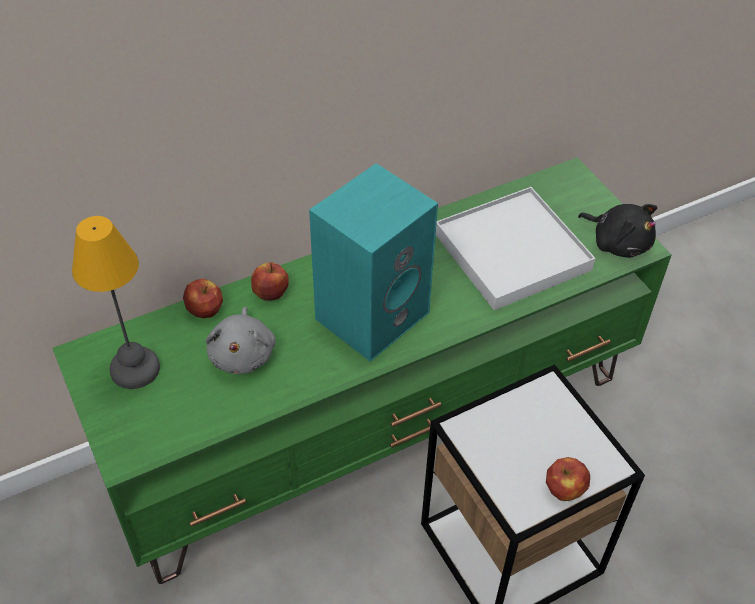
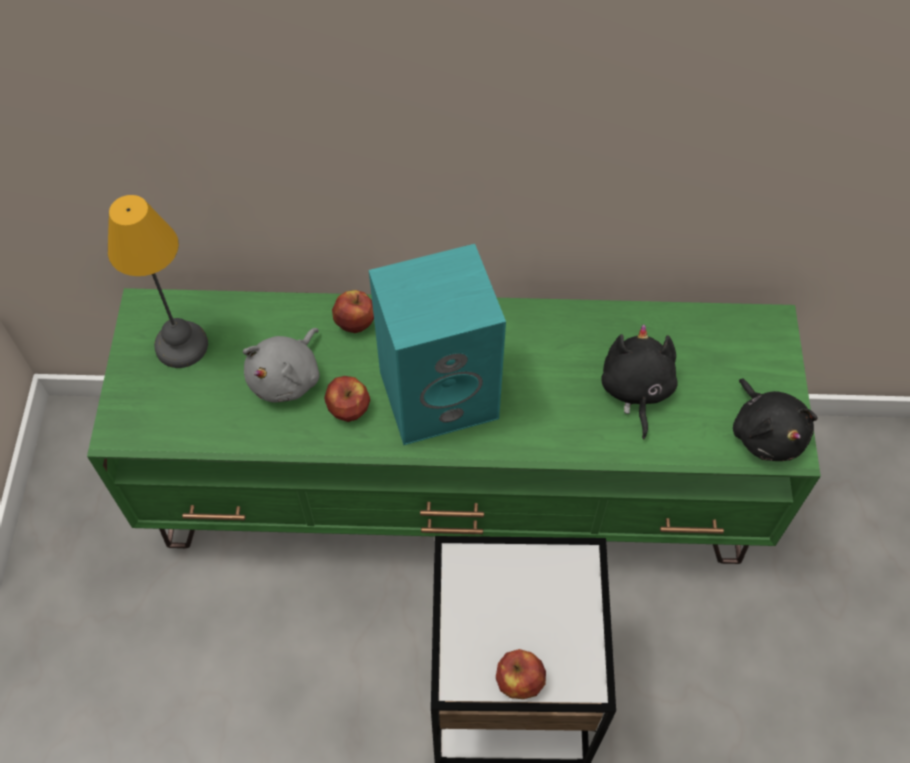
camera: 30 degrees right, 10 degrees up
apple [183,279,223,318] -> apple moved to [324,376,370,422]
white tray [436,187,595,310] -> black plush toy [601,324,678,439]

